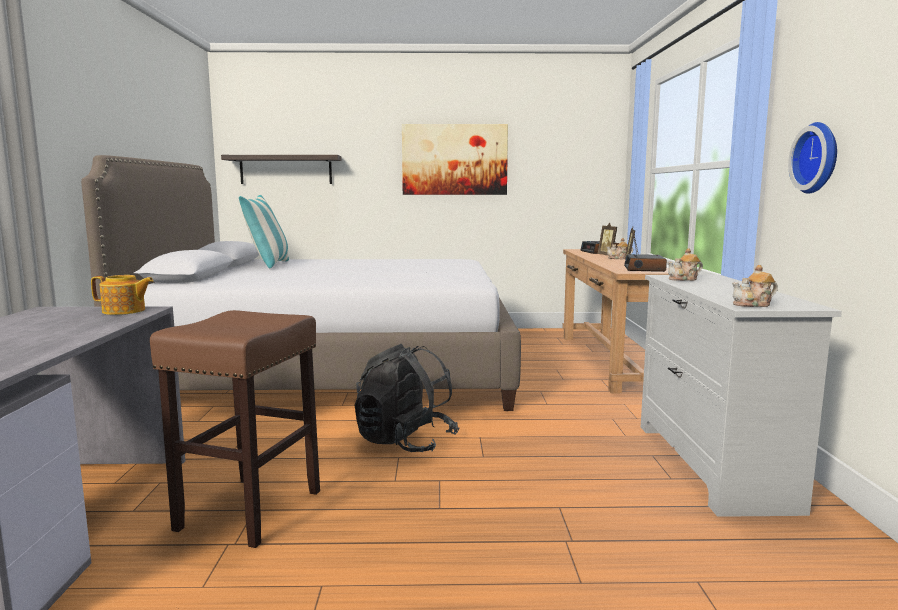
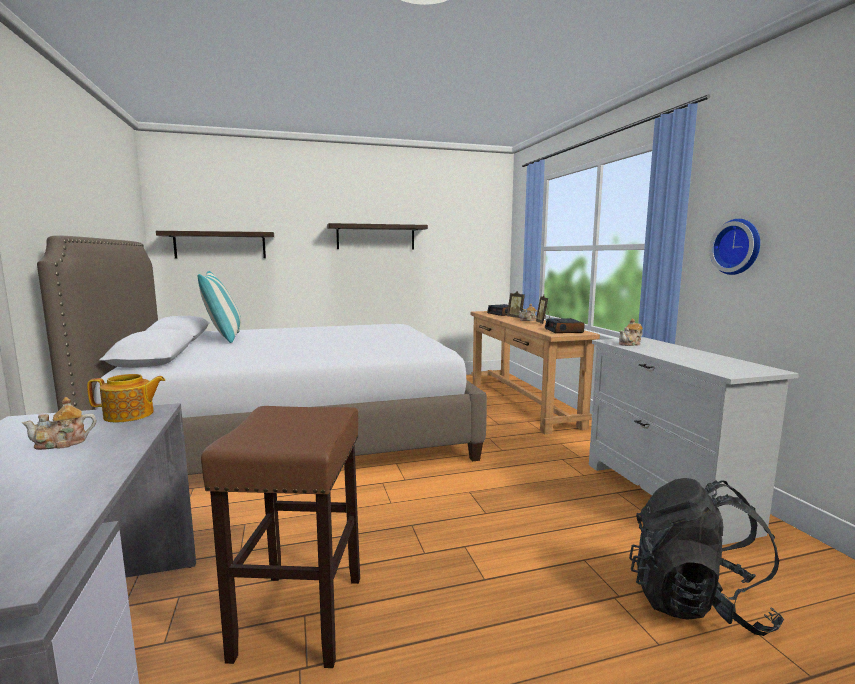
camera: 15 degrees left, 0 degrees up
black backpack [355,344,460,452] -> black backpack moved to [629,478,784,636]
picture [402,124,508,195] -> shelf [327,223,428,249]
teapot [732,265,778,307] -> teapot moved to [22,397,96,450]

